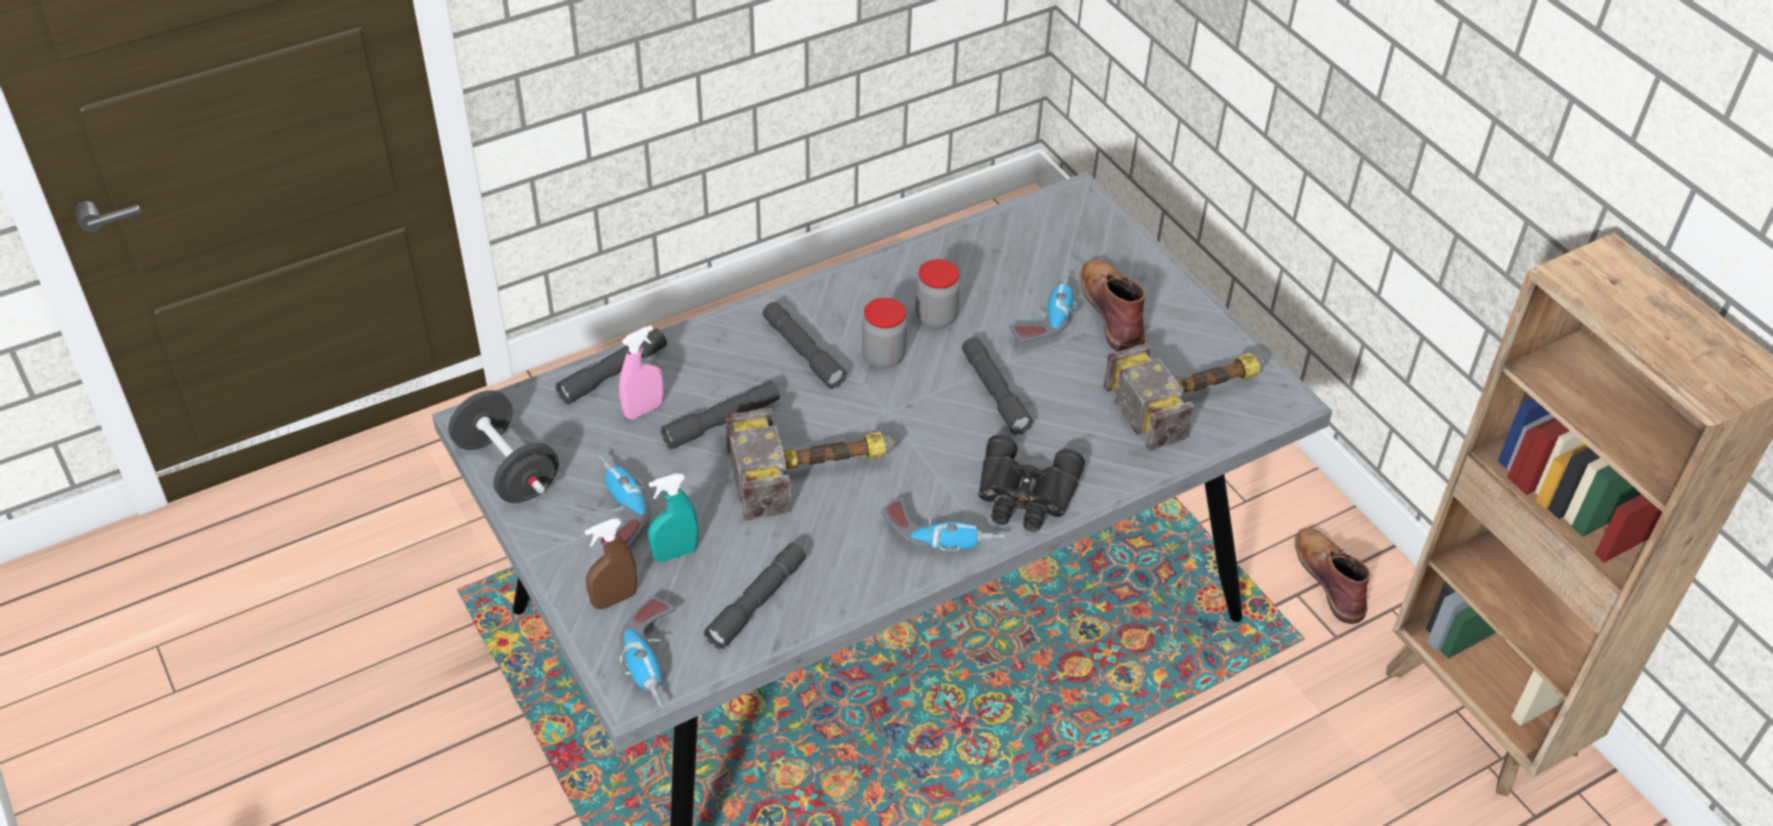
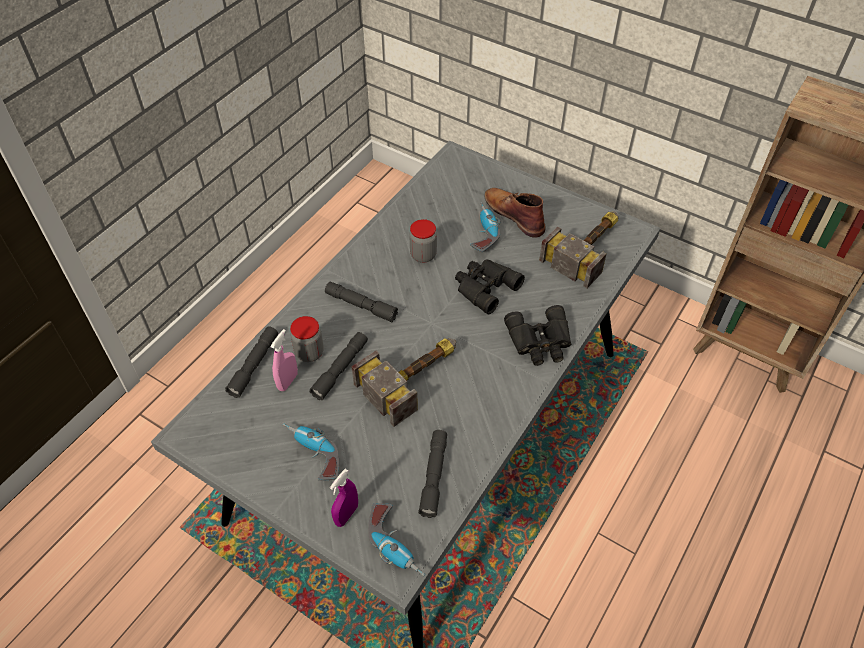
camera: 25 degrees left, 5 degrees up
black dumbbell [448,390,559,503] -> none
brown spray bottle [585,519,637,609] -> purple spray bottle [330,469,358,527]
turquoise spray bottle [648,473,698,562] -> none
jar [862,298,907,368] -> jar moved to [290,316,324,362]
power drill [881,497,1004,553] -> none
grey flashlight [962,337,1033,435] -> black binoculars [455,260,525,314]
brown boot [1295,528,1371,624] -> none

